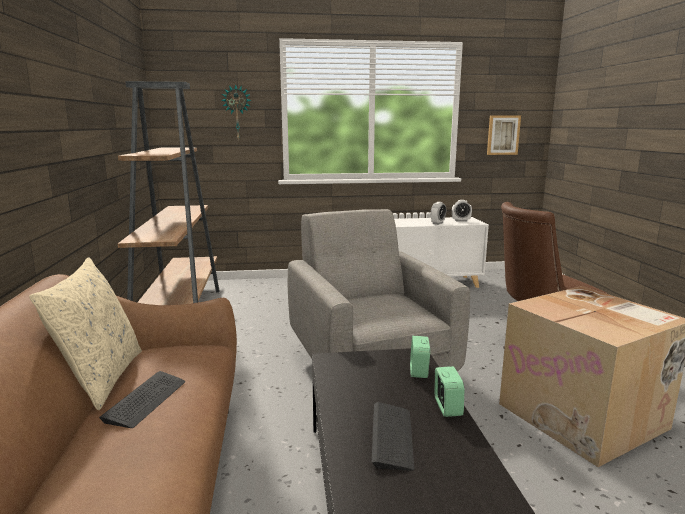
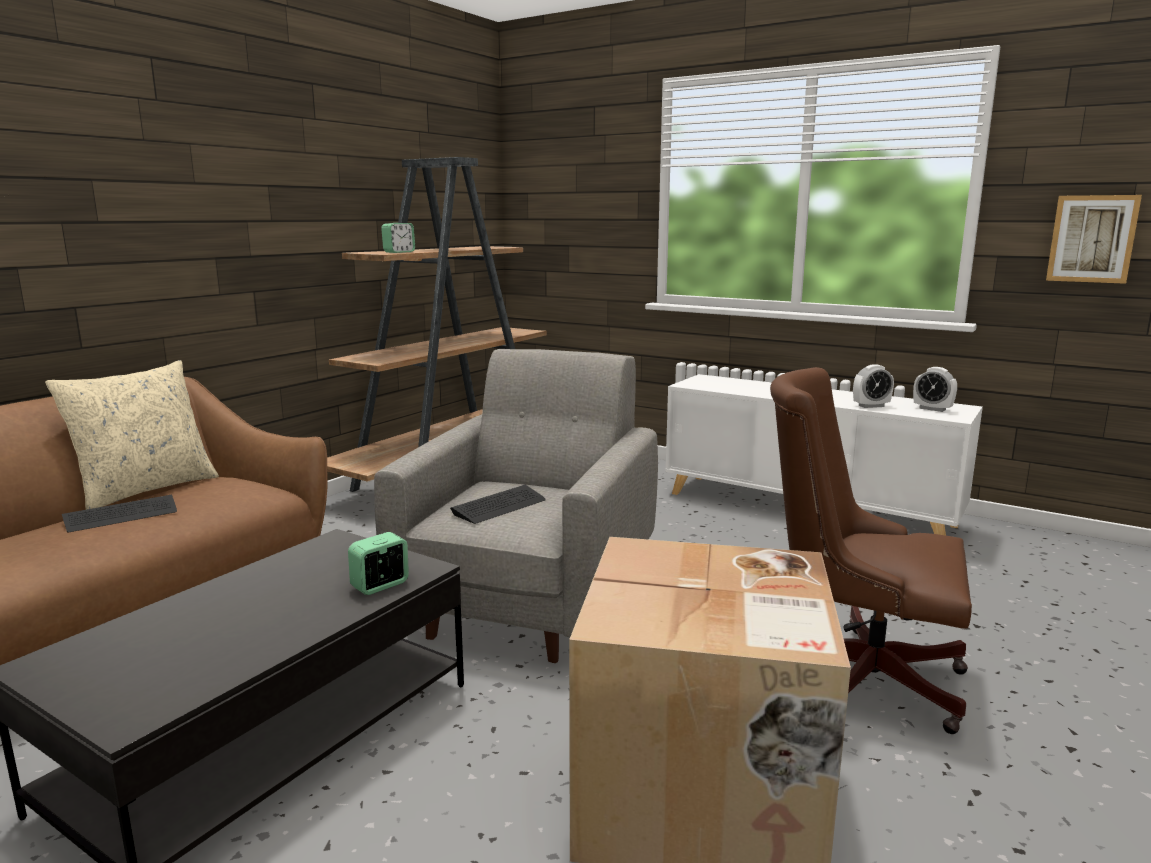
camera: 40 degrees right, 0 degrees up
wall clock [222,84,252,141] -> none
keyboard [372,402,414,471] -> keyboard moved to [450,485,546,524]
alarm clock [435,366,464,417] -> alarm clock moved to [381,223,415,253]

